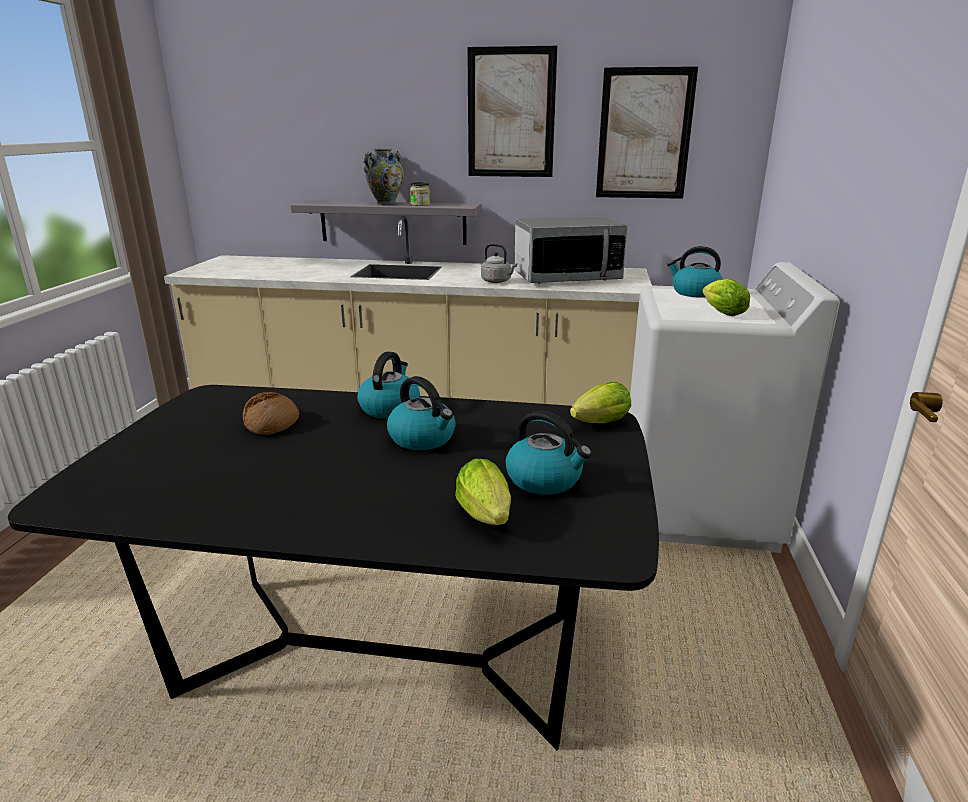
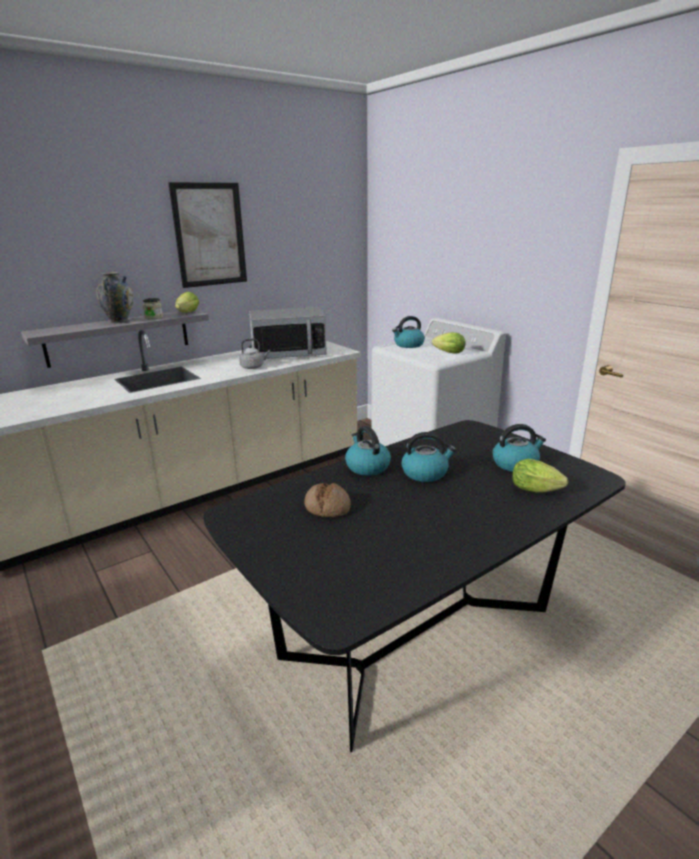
camera: 45 degrees left, 0 degrees up
microwave [514,216,628,284] -> microwave turned 45 degrees clockwise [249,307,327,359]
lettuce [570,381,631,423] -> lettuce moved to [175,292,199,313]
picture [596,66,698,199] -> none

